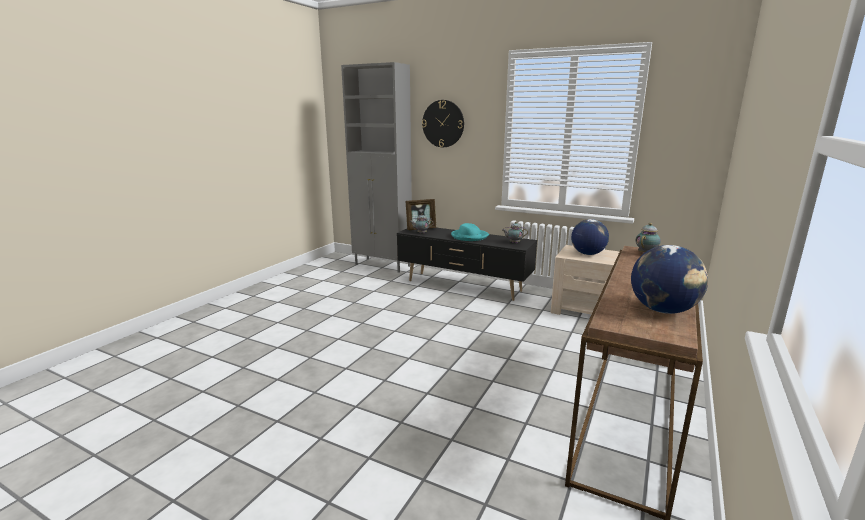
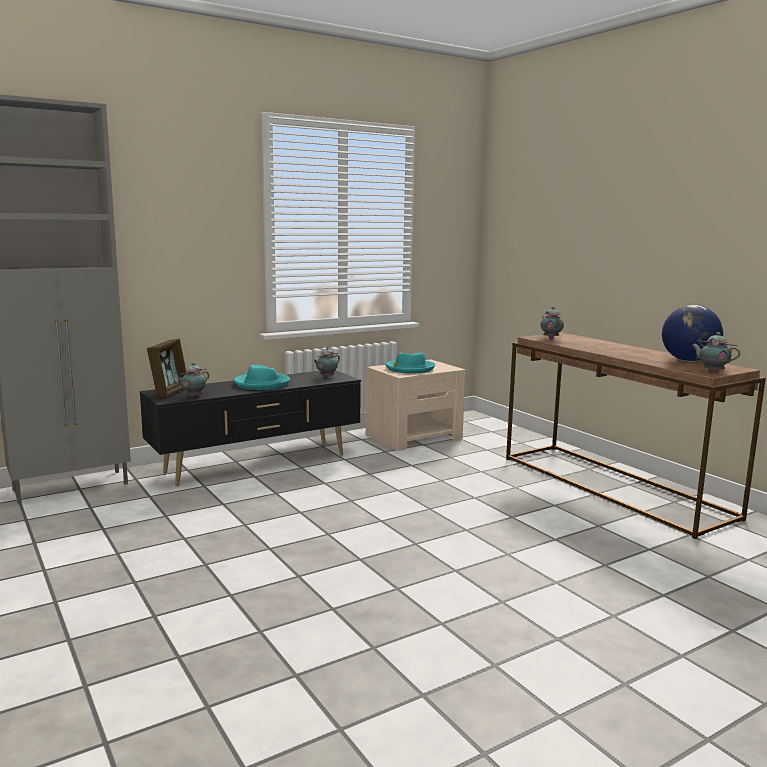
camera: 60 degrees left, 5 degrees down
wall clock [422,100,464,147] -> none
globe [571,219,609,255] -> turquoise hat [385,353,436,373]
none -> teapot [691,332,741,373]

